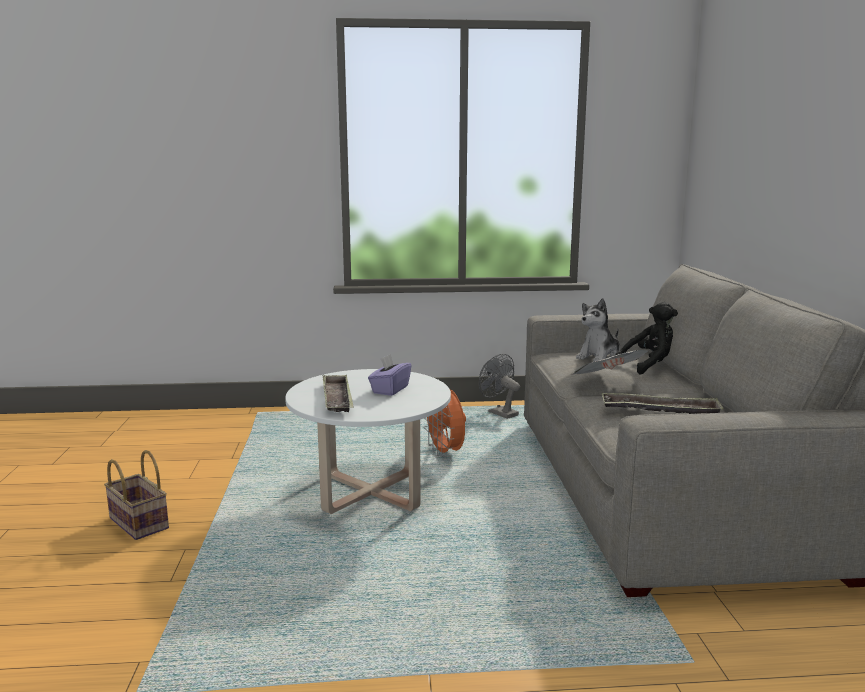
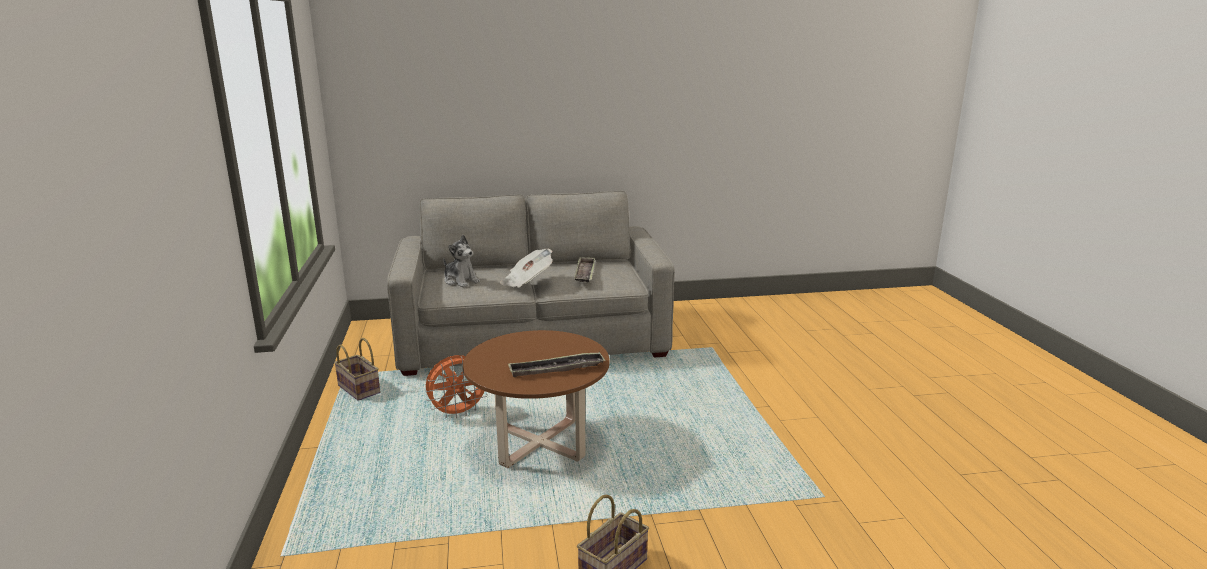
camera: 95 degrees left, 5 degrees up
white coffee table [285,369,451,514] -> brown coffee table [463,330,610,468]
purple tissue box [368,354,412,396] -> none
grey fan [479,354,520,419] -> basket [334,338,380,401]
black plush toy [615,302,678,374] -> none

